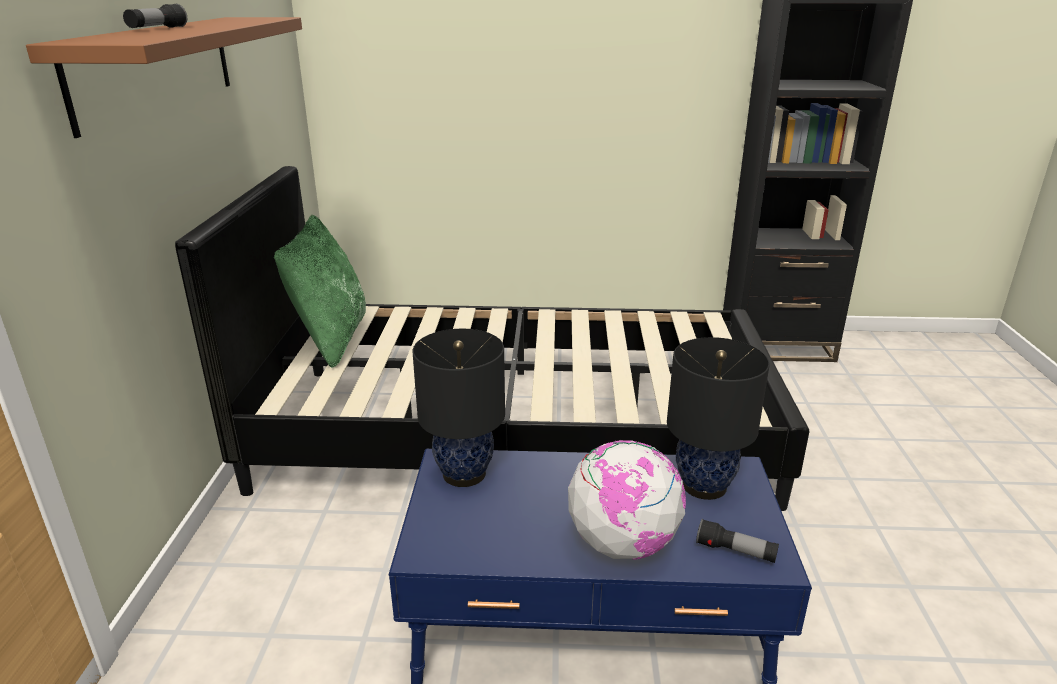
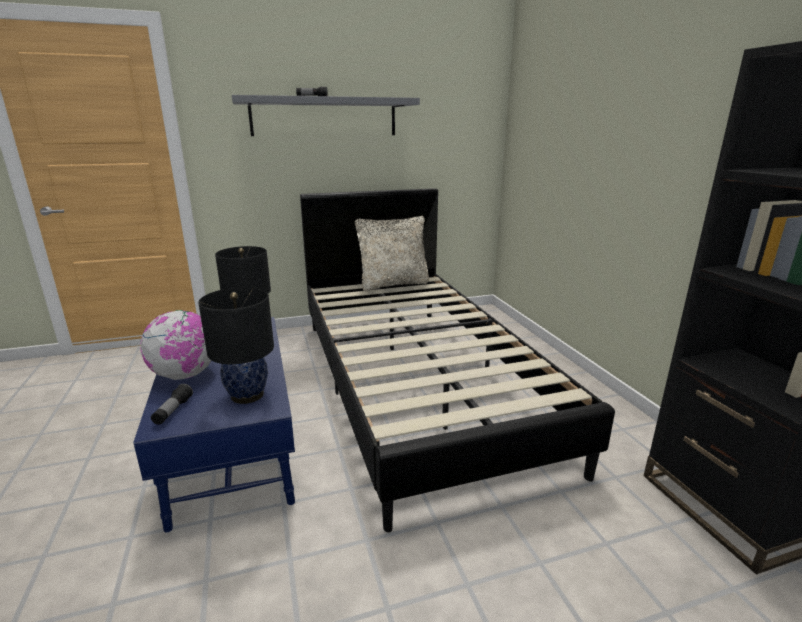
camera: 70 degrees right, 5 degrees down
brown shelf [26,17,302,138] -> grey shelf [232,95,420,136]
green pillow [274,215,366,368] -> beige pillow [355,216,429,292]

